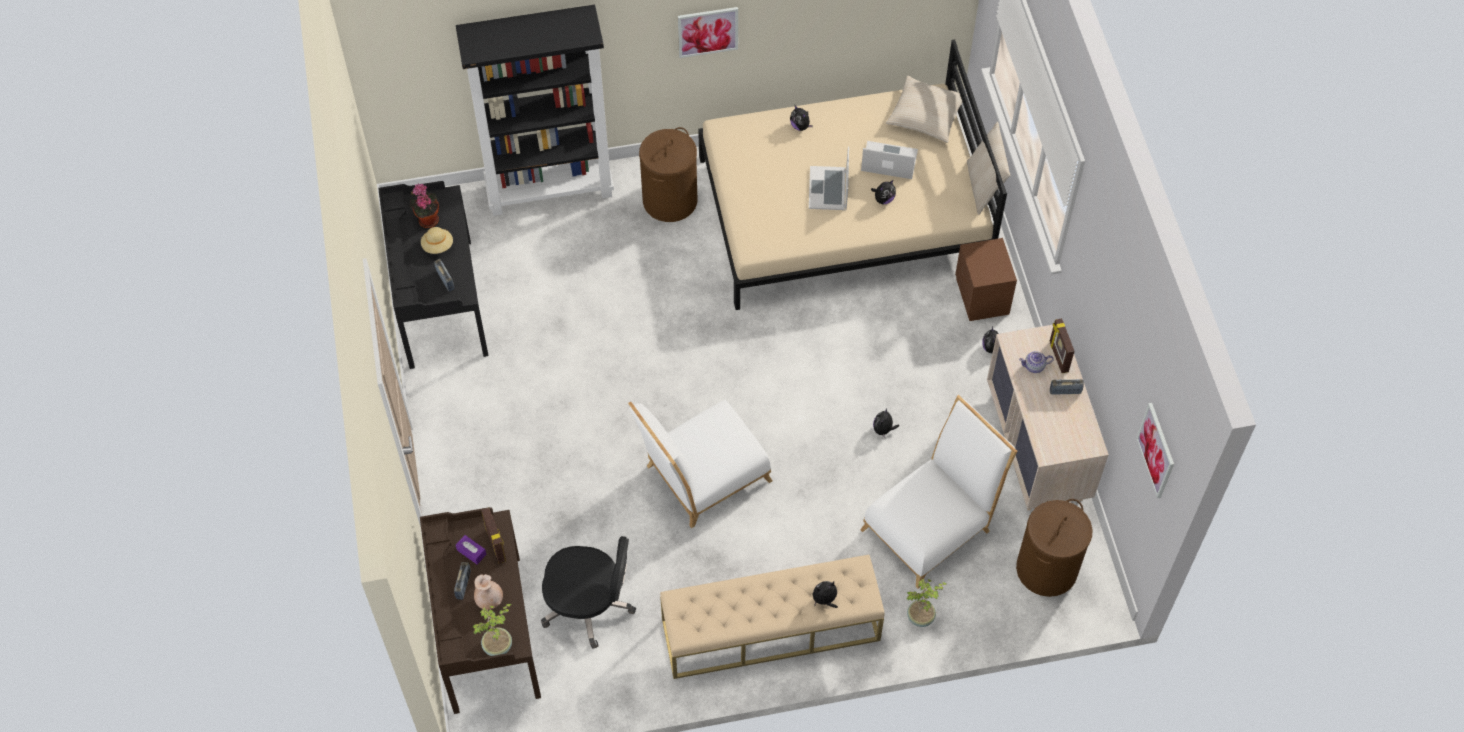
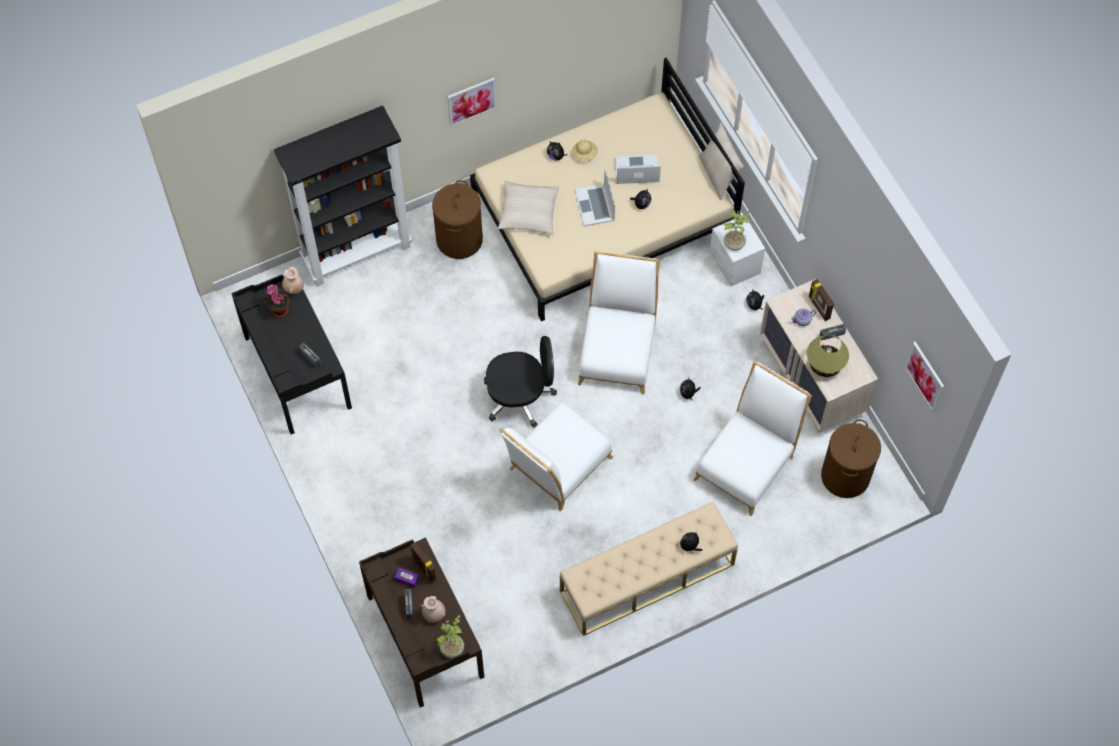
camera: 15 degrees left, 5 degrees up
beige hat [421,227,453,254] -> beige hat moved to [572,140,598,162]
black office chair [541,536,636,649] -> black office chair moved to [484,336,557,428]
beige pillow [886,76,967,143] -> beige pillow moved to [498,181,559,235]
potted plant [907,579,947,627] -> potted plant moved to [724,211,751,250]
brown nightstand [955,238,1017,321] -> white nightstand [710,216,765,286]
none -> beige vase [282,267,304,294]
none -> white chair [578,251,660,394]
none -> table lamp [807,334,849,377]

